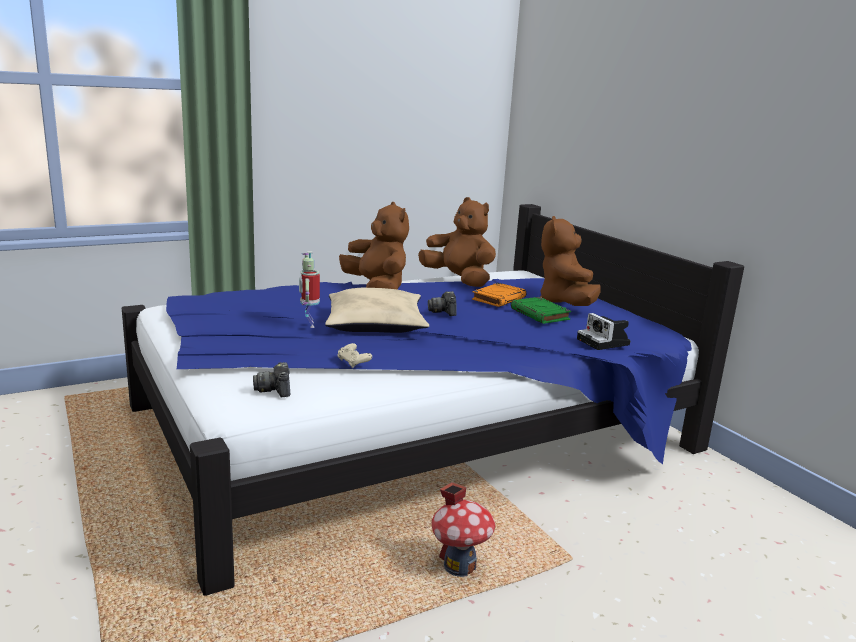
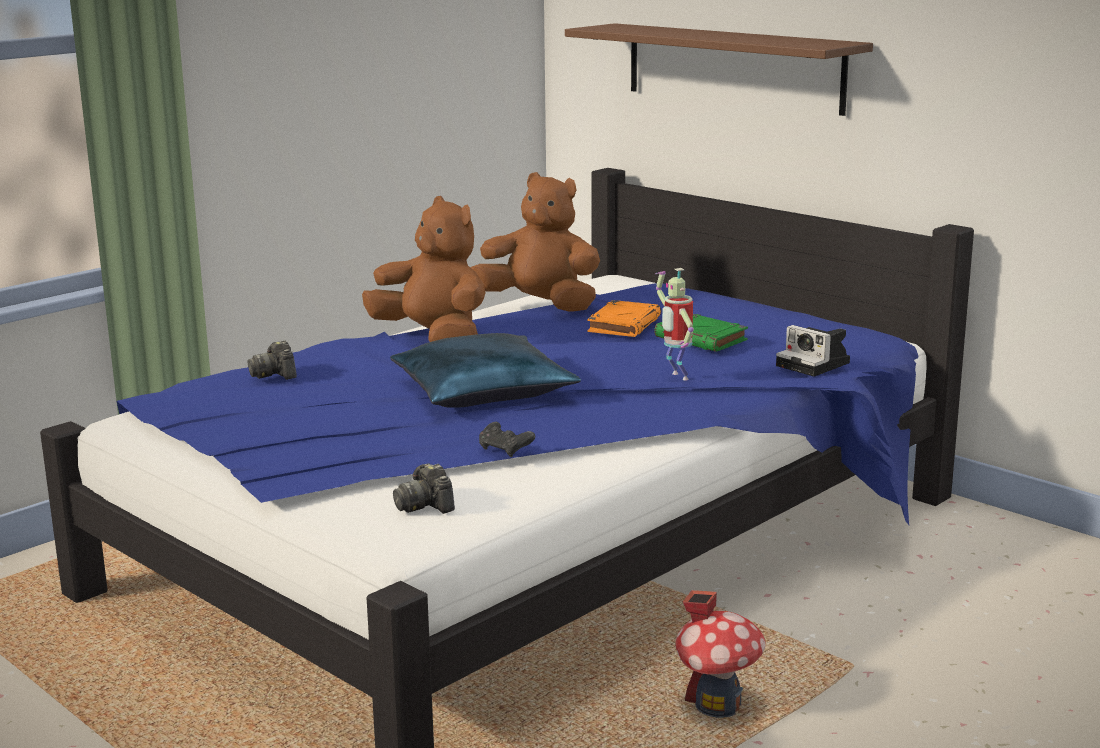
camera: 15 degrees left, 0 degrees up
toy robot [299,251,320,328] -> toy robot moved to [655,268,694,381]
beige pillow [325,288,429,333] -> blue pillow [390,333,581,408]
beige game controller [337,343,372,368] -> black game controller [479,422,535,457]
camera [428,291,457,316] -> camera moved to [248,340,297,380]
brown plush toy [540,216,601,306] -> none
none -> brown shelf [565,23,873,116]

